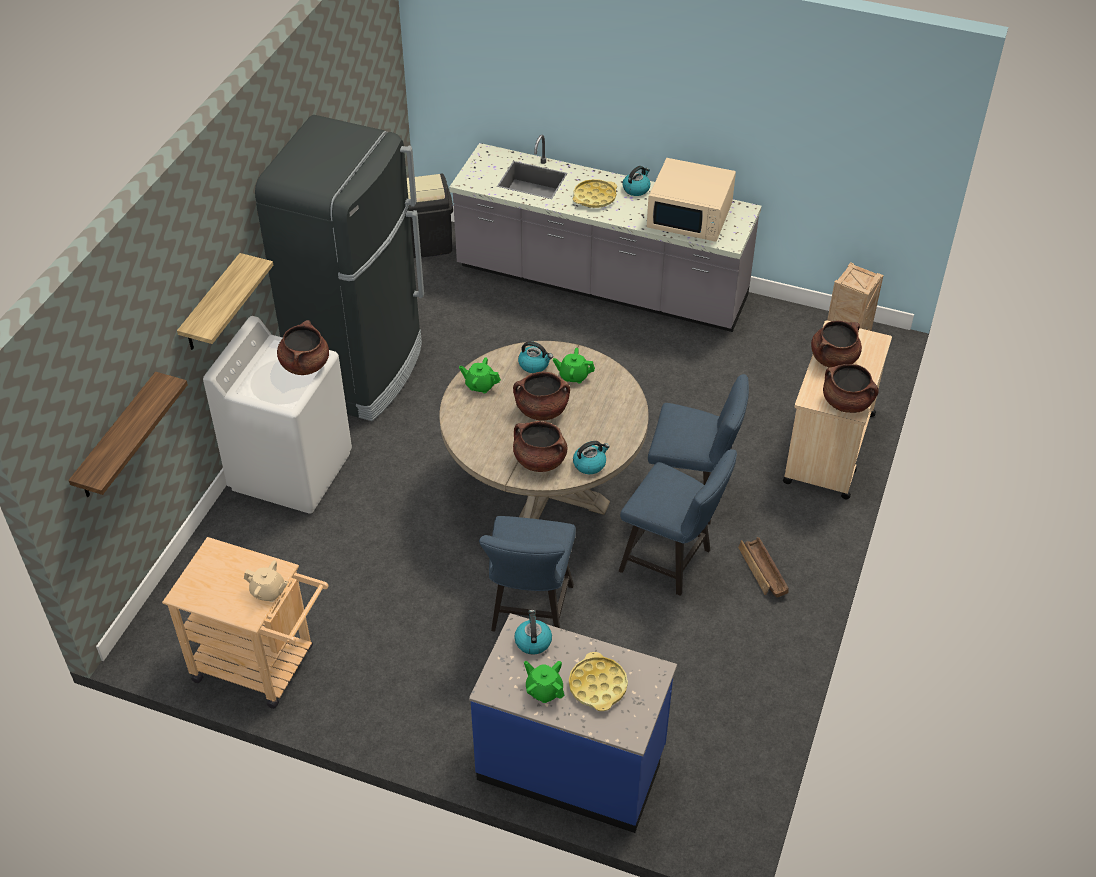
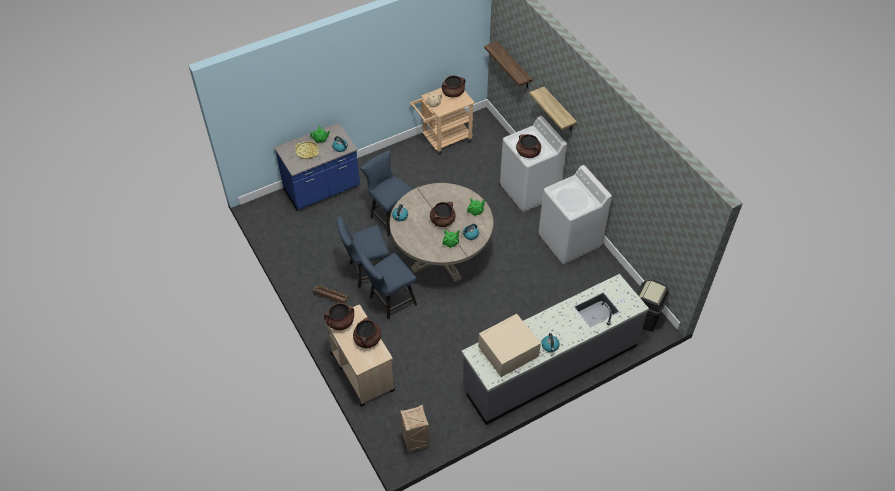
camera: 130 degrees right, 5 degrees up
black fridge [255,115,424,421] -> white washing machine [539,165,612,264]
brown cooking pot [513,421,568,472] -> brown cooking pot moved to [442,75,466,98]
yellow tray [573,179,617,208] -> none

